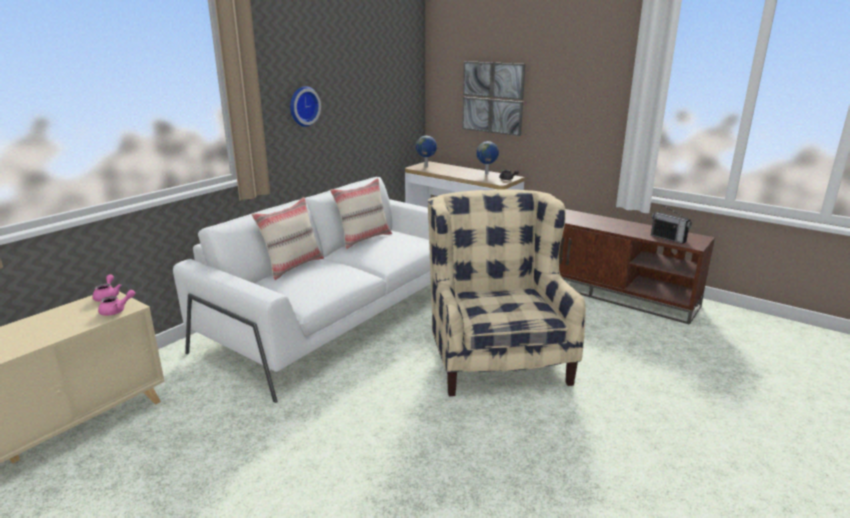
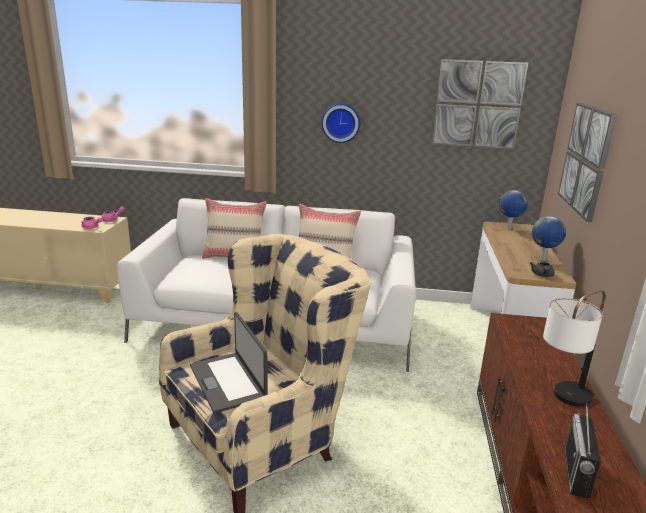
camera: 60 degrees right, 0 degrees up
none -> laptop [190,312,268,413]
none -> picture [432,59,528,149]
none -> table lamp [543,289,605,406]

